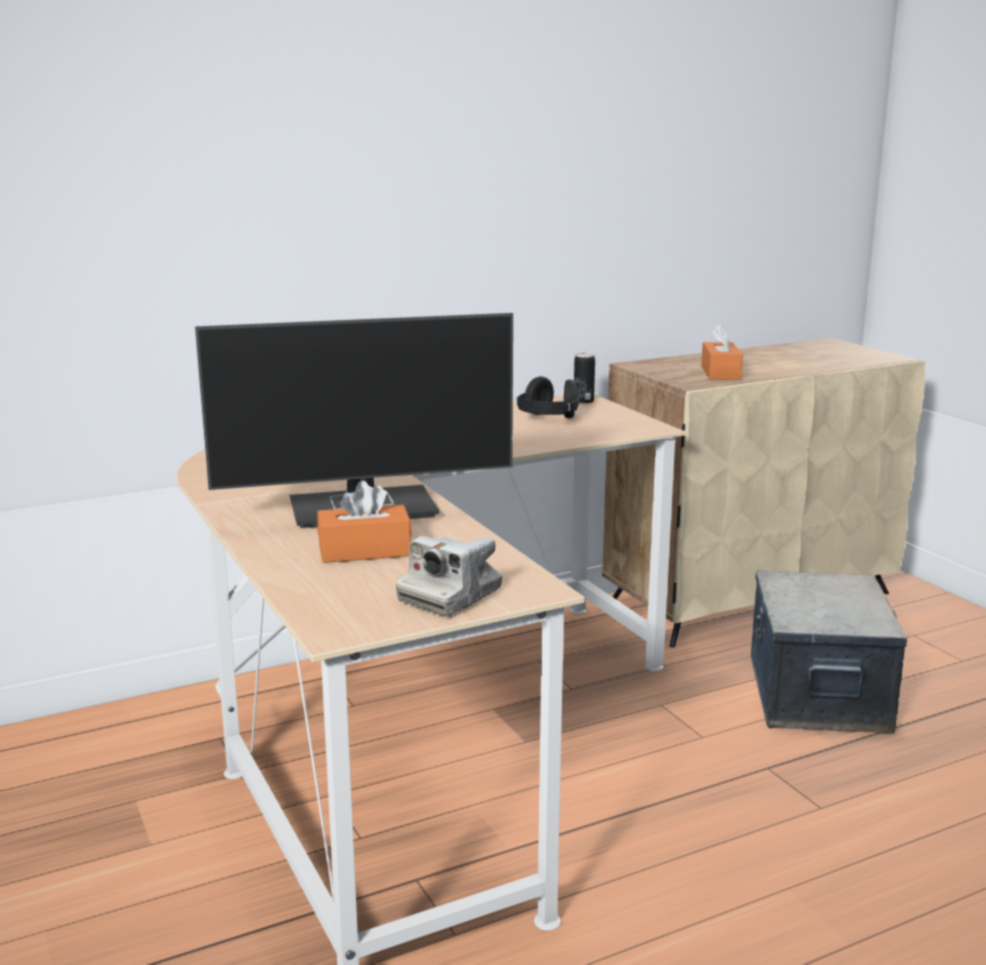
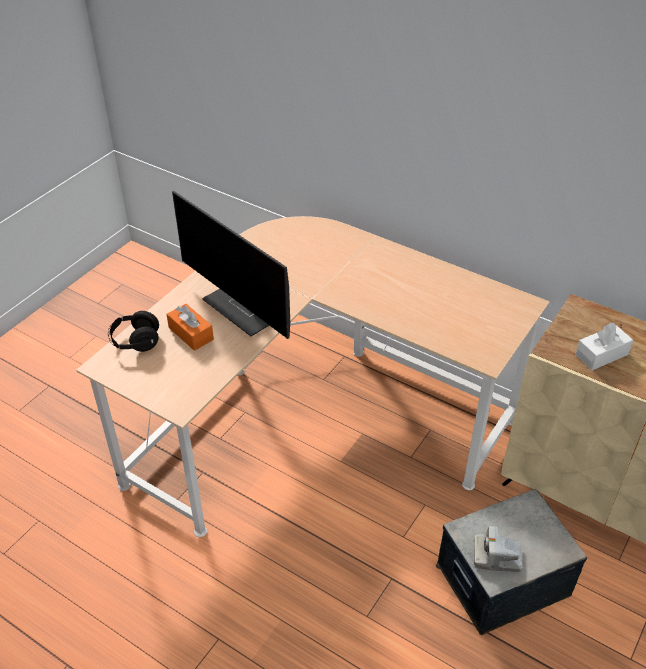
camera: 60 degrees right, 25 degrees up
camera [396,536,502,616] -> camera moved to [474,526,522,572]
black headphones [516,376,580,418] -> black headphones moved to [108,311,159,352]
can [574,353,595,404] -> none
orange tissue box [701,323,743,380] -> white tissue box [575,323,633,370]

